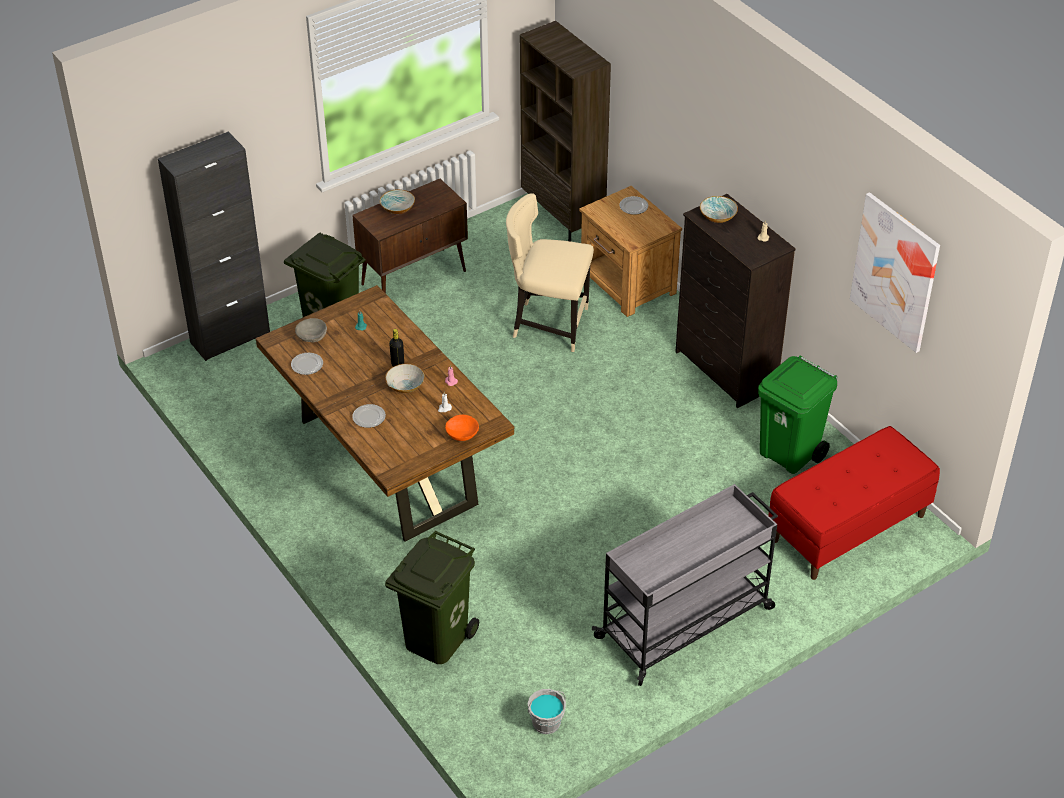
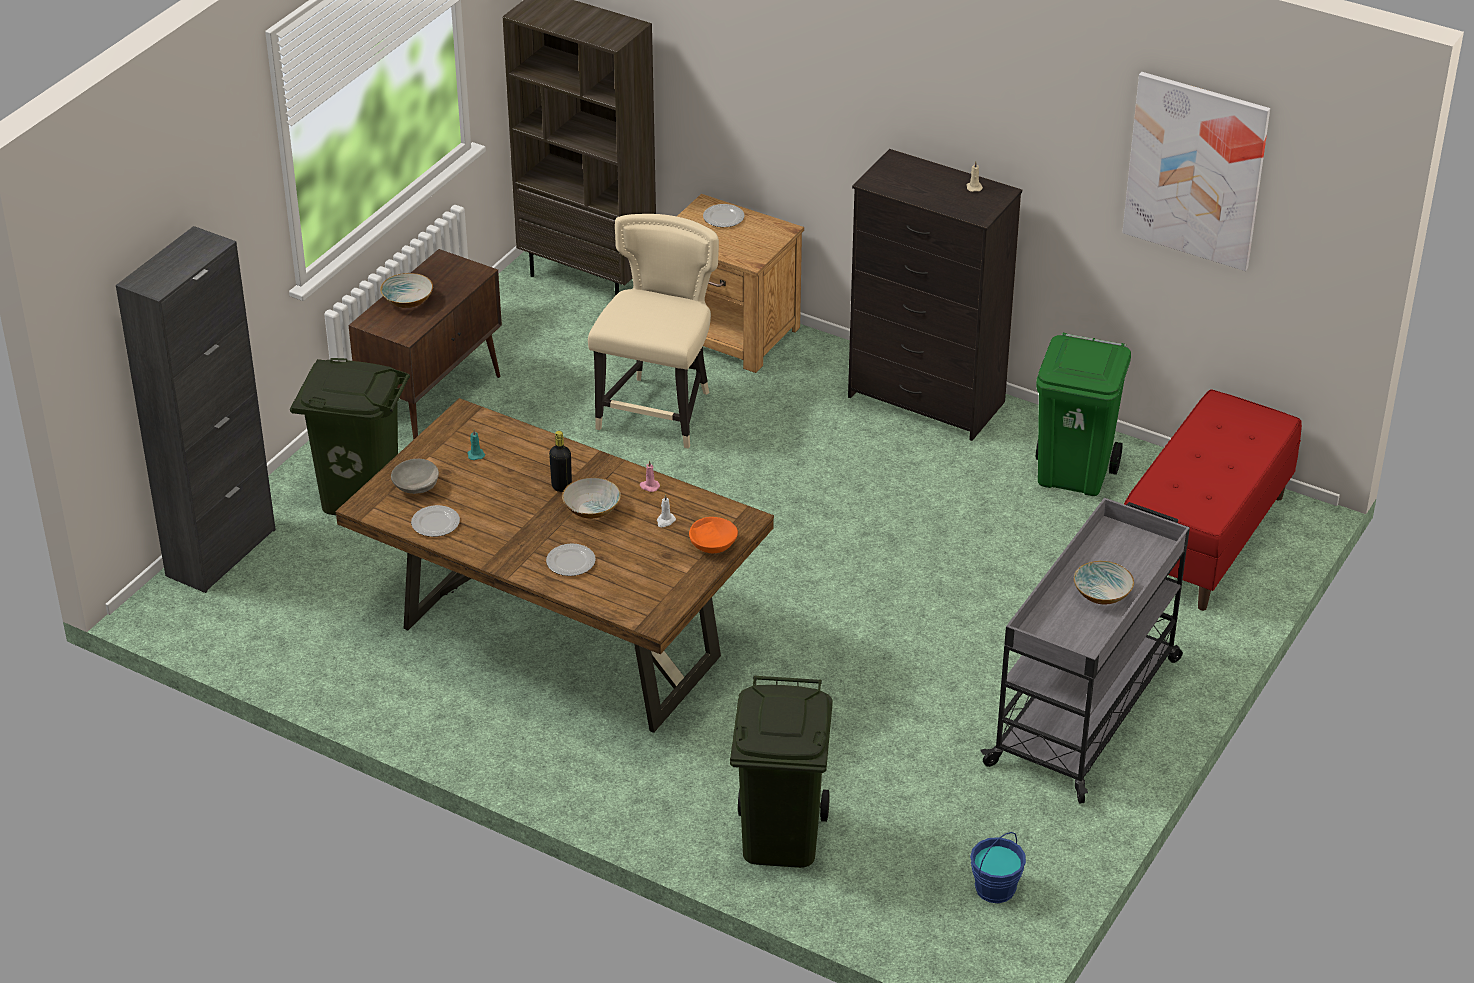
camera: 25 degrees left, 5 degrees down
beige chair [506,193,594,352] -> beige chair turned 120 degrees clockwise [588,214,719,449]
grey bucket [527,689,566,734] -> blue bucket [970,832,1026,903]
bowl [700,196,738,223] -> bowl moved to [1074,561,1134,604]

